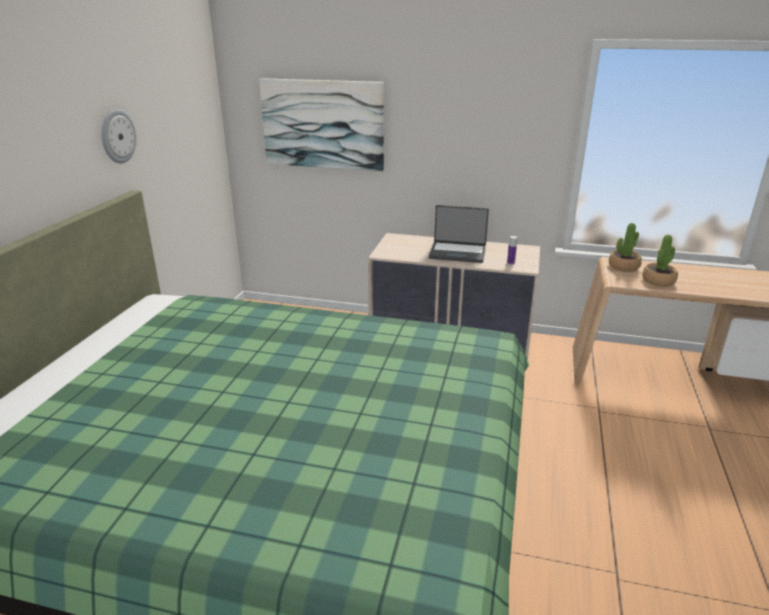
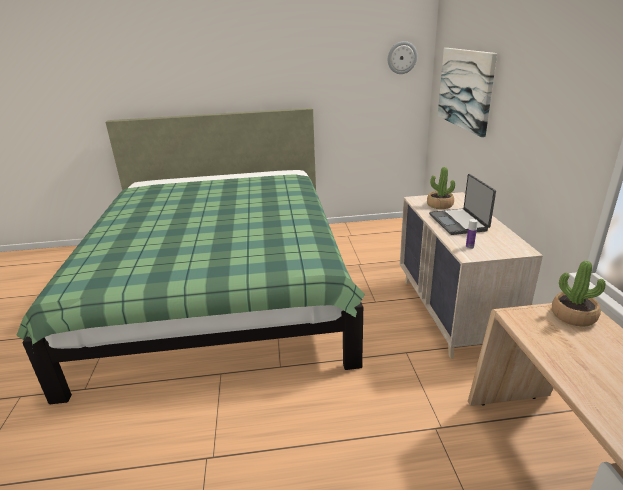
camera: 70 degrees right, 0 degrees up
wall clock [101,109,137,164] -> wall clock moved to [388,41,417,74]
potted plant [642,235,678,286] -> potted plant moved to [427,167,455,209]

